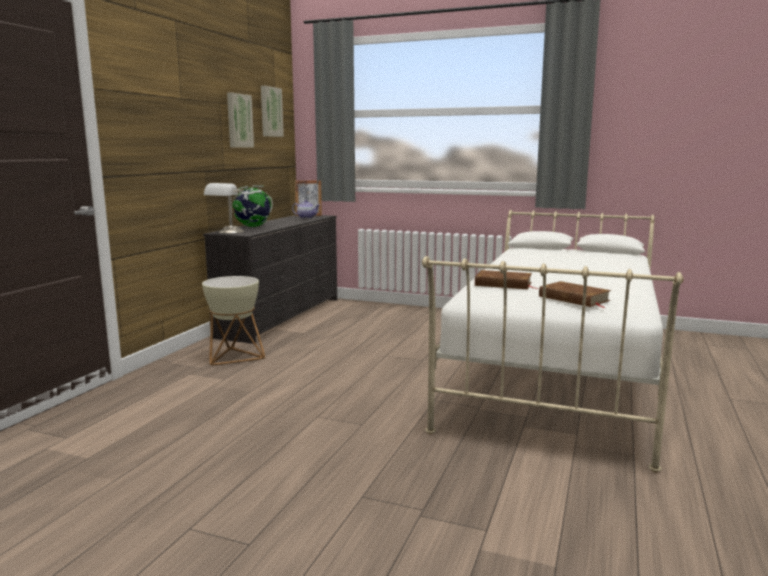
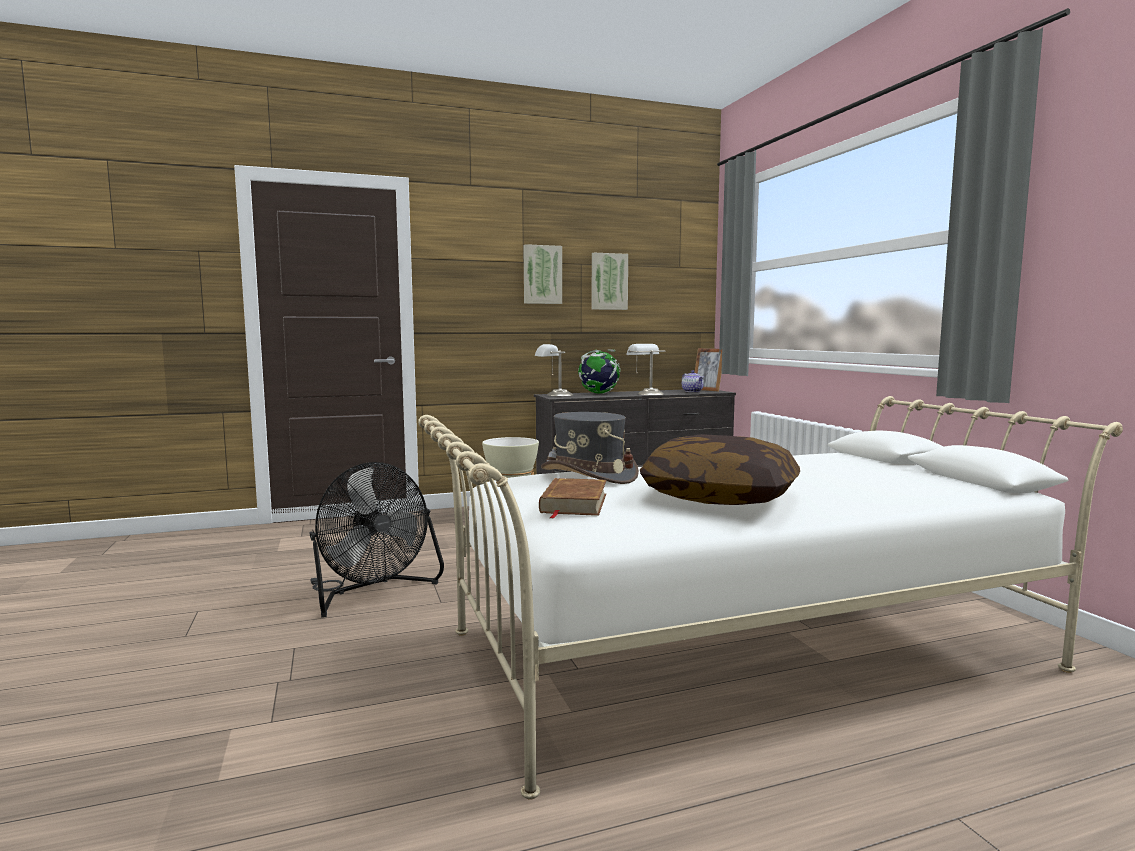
camera: 50 degrees right, 5 degrees down
picture [261,86,284,137] -> picture moved to [523,244,562,304]
brown book [475,270,538,289] -> grey hat [541,412,639,484]
none -> black fan [310,462,444,618]
none -> white table lamp [626,344,666,395]
none -> pillow [640,434,800,505]

